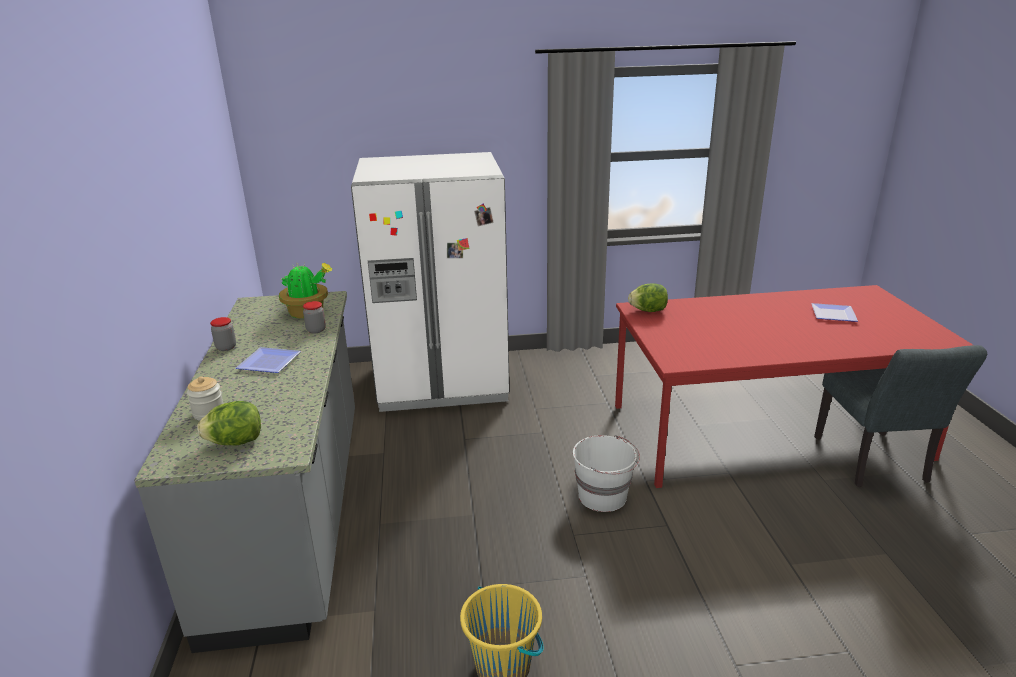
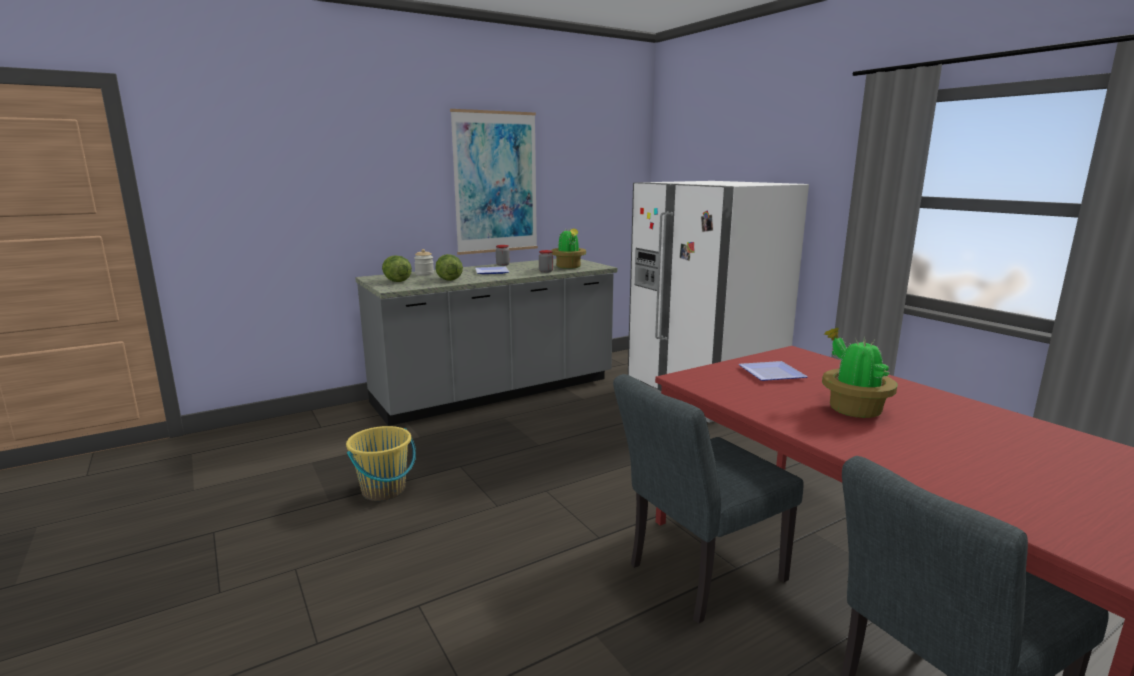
camera: 65 degrees right, 10 degrees down
white bucket [573,435,640,512] -> none
lettuce [628,283,668,312] -> lettuce moved to [435,254,463,281]
plate [811,303,858,322] -> plate moved to [738,361,808,381]
none -> picture [450,109,538,255]
none -> grey chair [613,374,803,624]
none -> potted plant [822,328,897,418]

